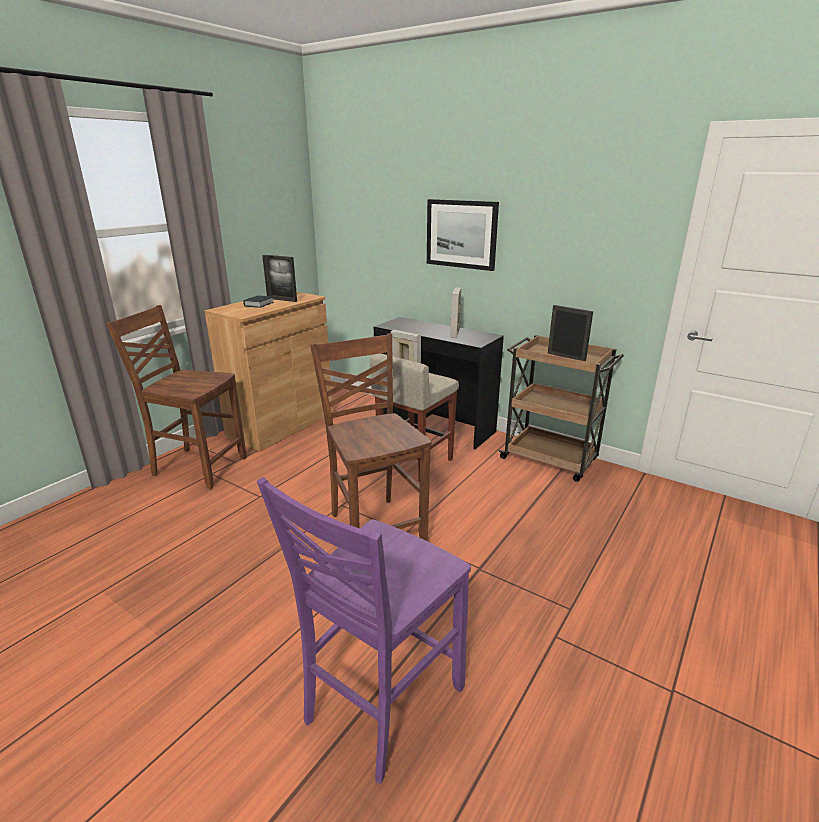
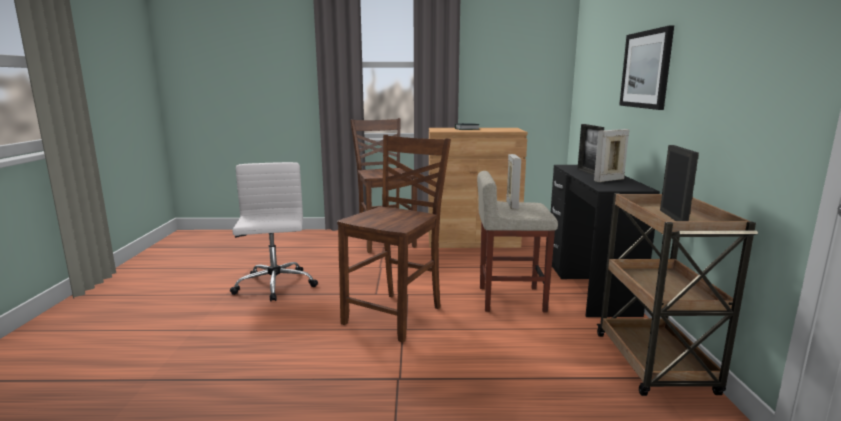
camera: 55 degrees right, 10 degrees down
purple chair [257,477,471,784] -> none
picture frame [262,255,297,302] -> picture frame moved to [577,124,604,175]
none -> white office chair [230,162,318,301]

